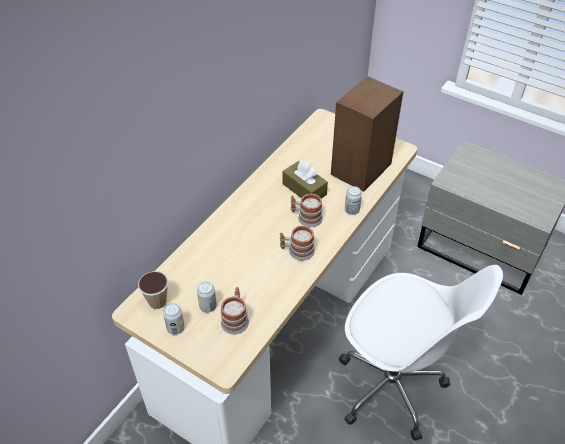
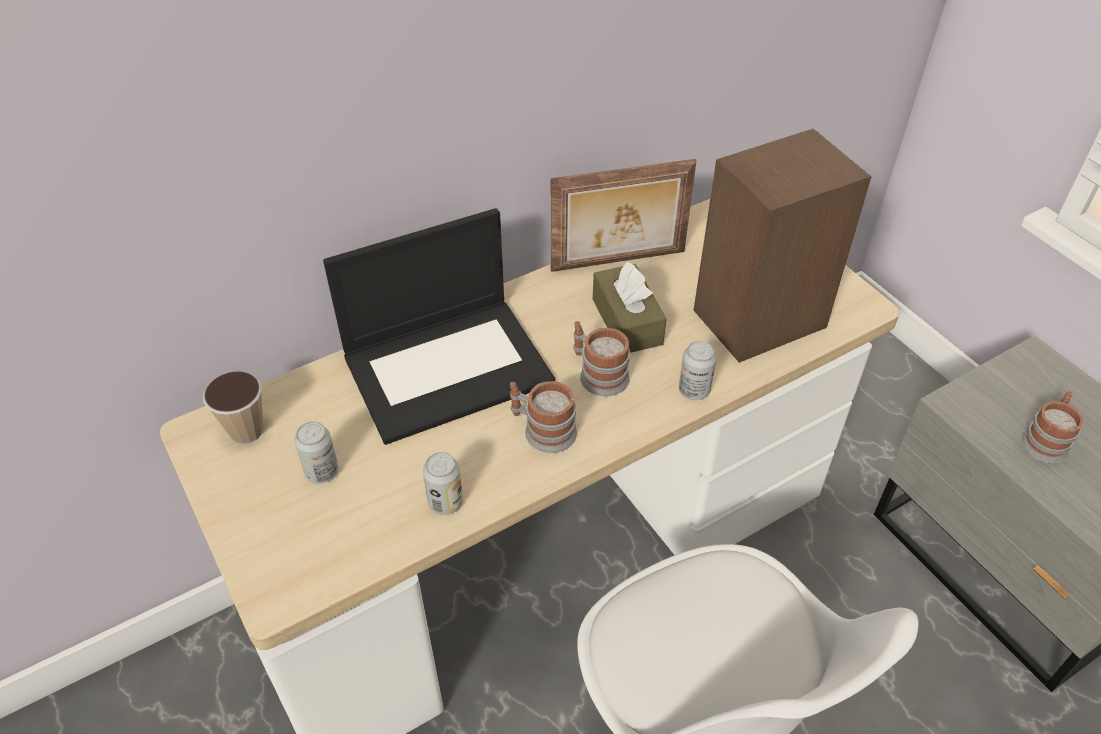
camera: 25 degrees right, 0 degrees up
can [163,303,185,335] -> can moved to [423,452,463,515]
mug [220,287,249,335] -> mug moved to [1021,391,1084,463]
none -> laptop [323,208,555,445]
none -> picture frame [551,159,696,272]

